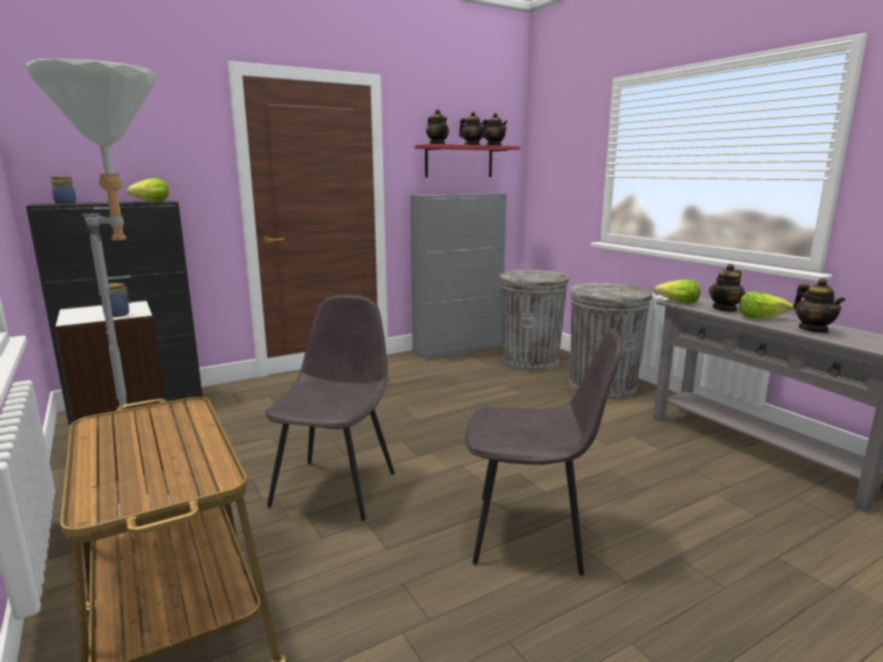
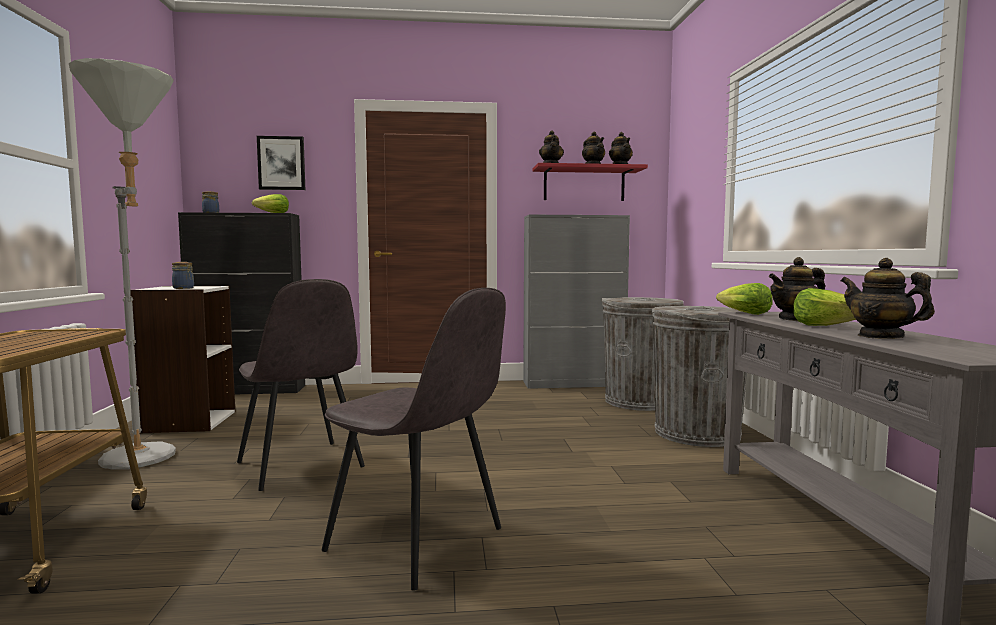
camera: 25 degrees right, 10 degrees down
grey chair [265,294,394,521] -> grey chair turned 105 degrees clockwise [237,279,365,491]
teapot [793,278,845,333] -> teapot turned 135 degrees clockwise [841,258,935,339]
none -> picture [257,136,305,190]

